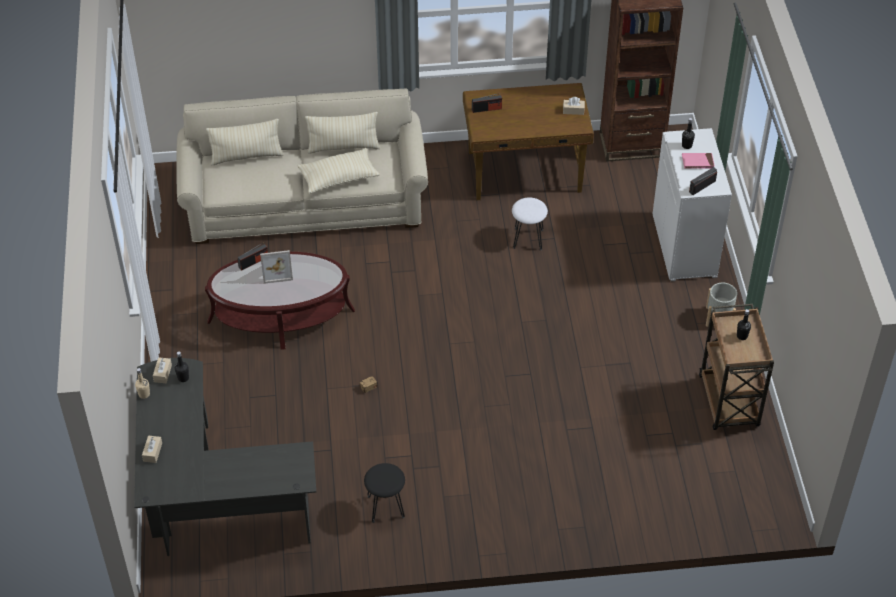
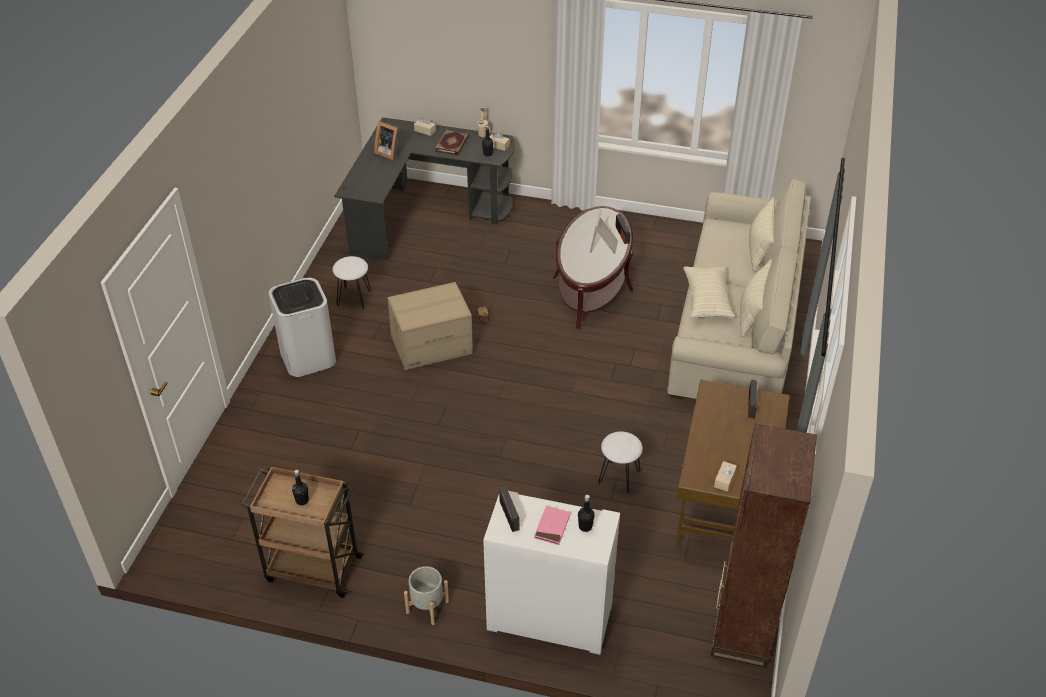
camera: 110 degrees right, 5 degrees down
black stool [364,463,405,523] -> white stool [333,256,371,310]
none -> white trash can [269,278,336,377]
none -> picture frame [374,121,399,160]
none -> cardboard box [388,282,473,370]
none -> book [435,129,469,155]

